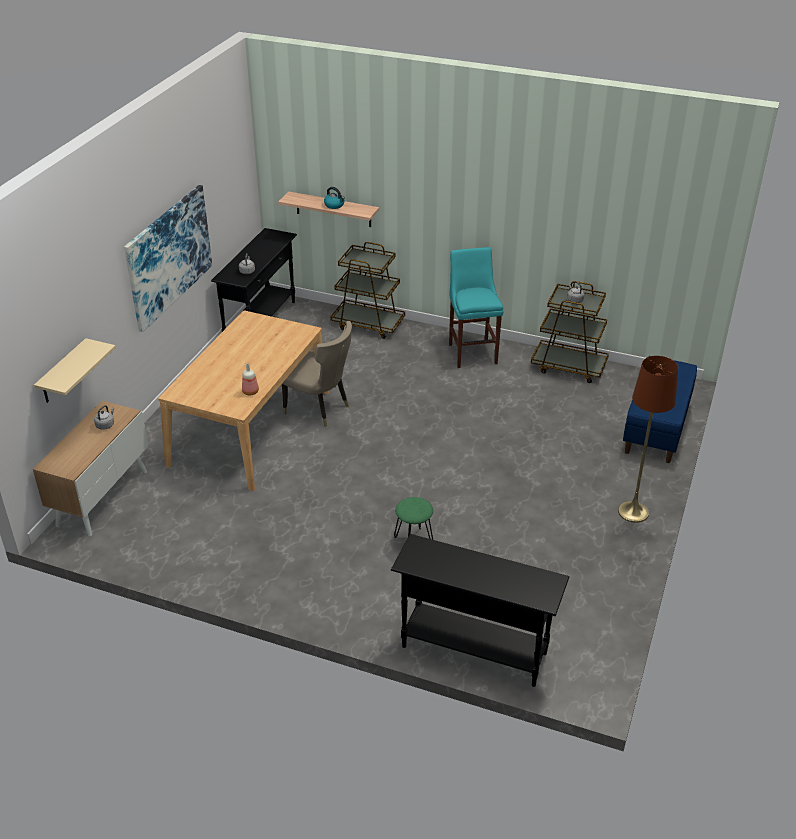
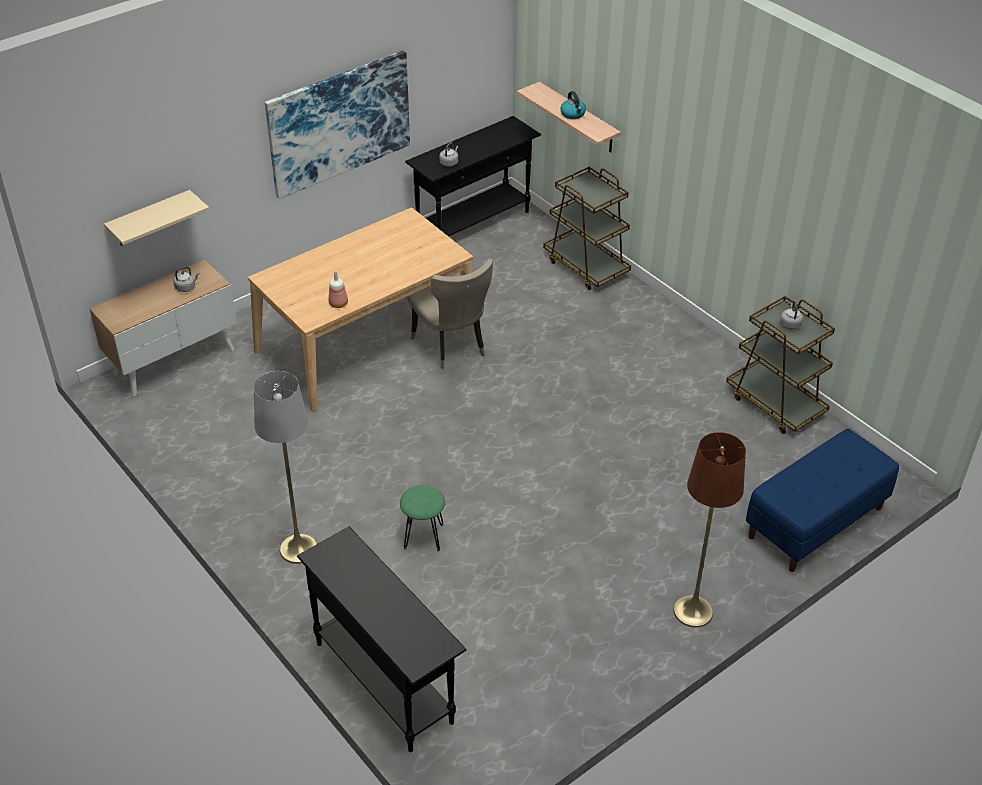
camera: 30 degrees right, 5 degrees up
turquoise stool [449,247,504,368] -> none
none -> grey floor lamp [254,371,317,564]

